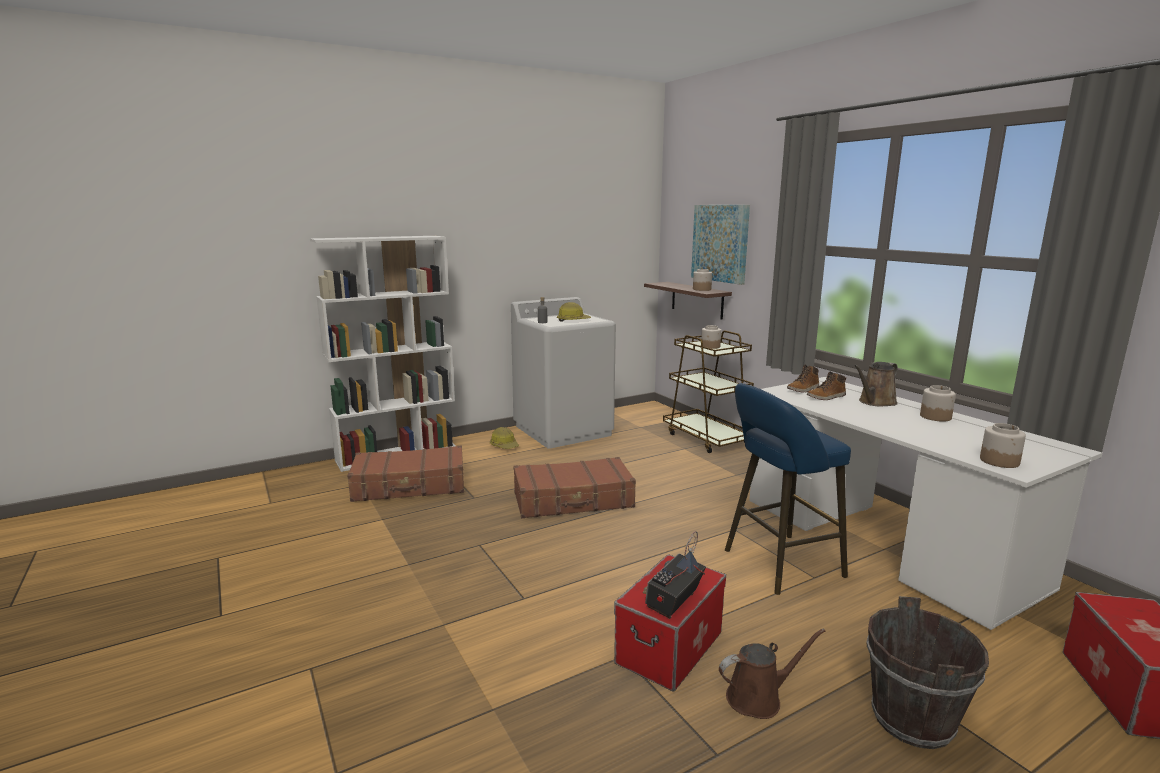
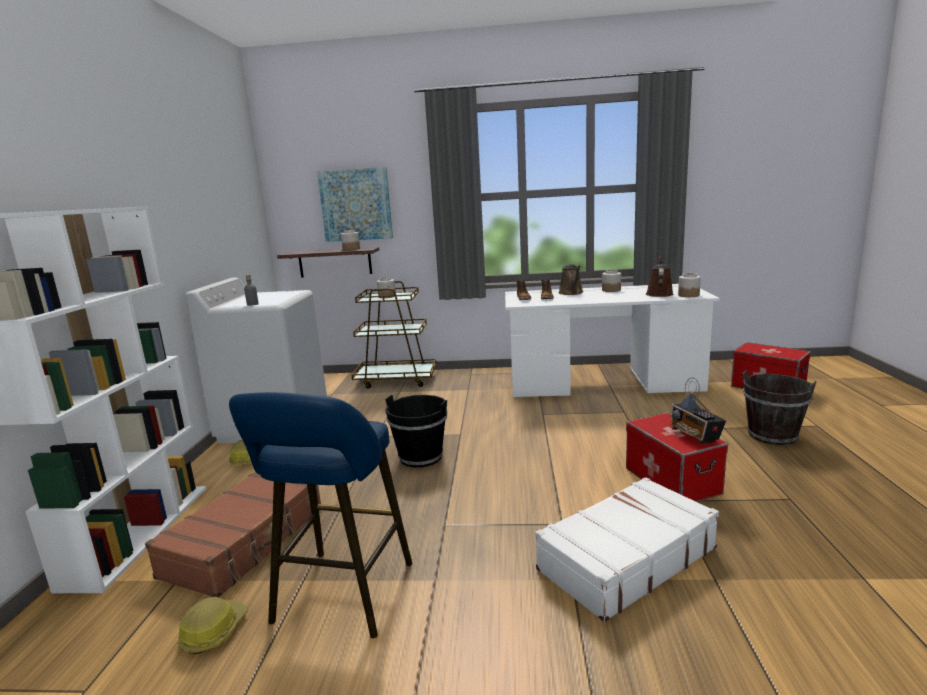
camera: 55 degrees left, 0 degrees up
brown suitcase [513,457,636,518] -> black bucket [385,395,447,468]
hard hat [557,302,591,322] -> hard hat moved to [177,597,248,654]
brown watering can [719,629,825,719] -> brown watering can moved to [646,256,674,297]
blue stool [725,383,851,595] -> blue stool moved to [229,392,412,638]
none -> white suitcase [535,477,719,622]

